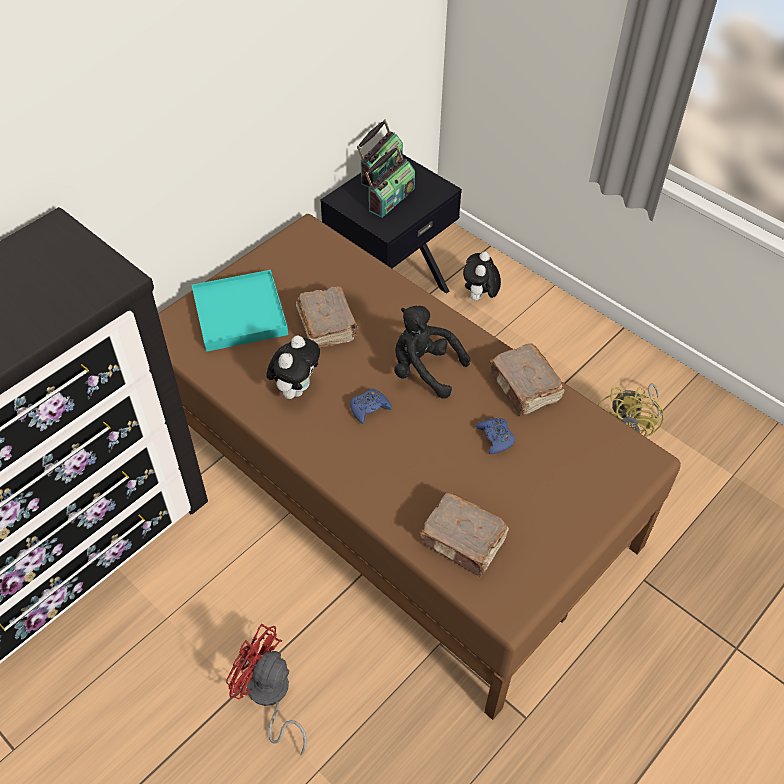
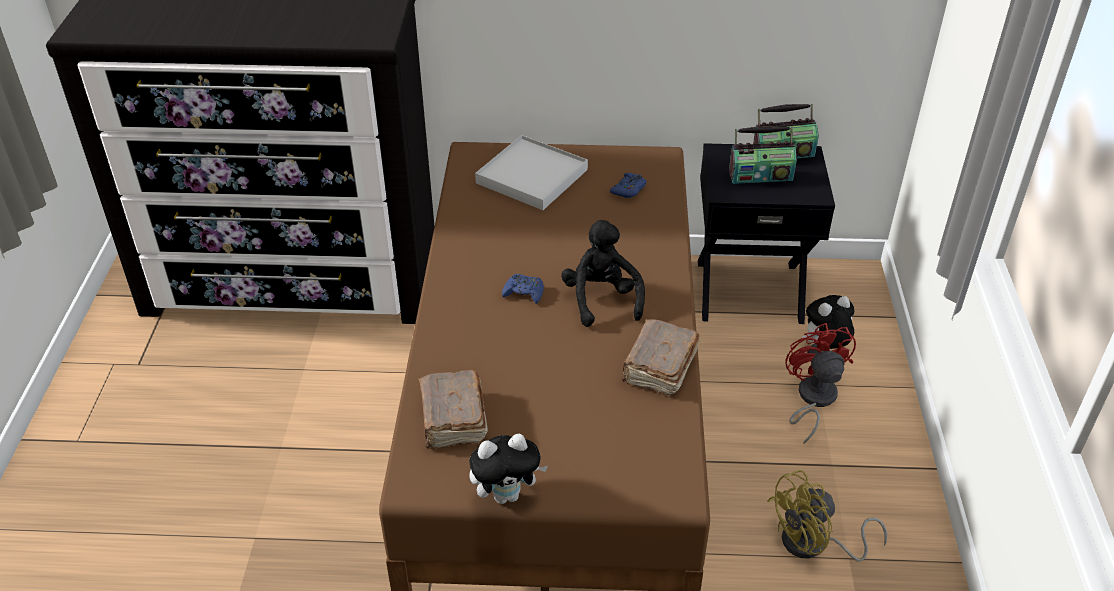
camera: 50 degrees right, 10 degrees down
turquoise tray [192,270,288,352] -> white tray [475,135,588,210]
red fan [226,624,307,755] -> red fan moved to [785,323,856,444]
plush toy [266,335,320,399] -> plush toy moved to [469,434,548,504]
brown book [296,286,359,348] -> none
blue game controller [476,418,515,454] -> blue game controller moved to [610,173,647,198]

